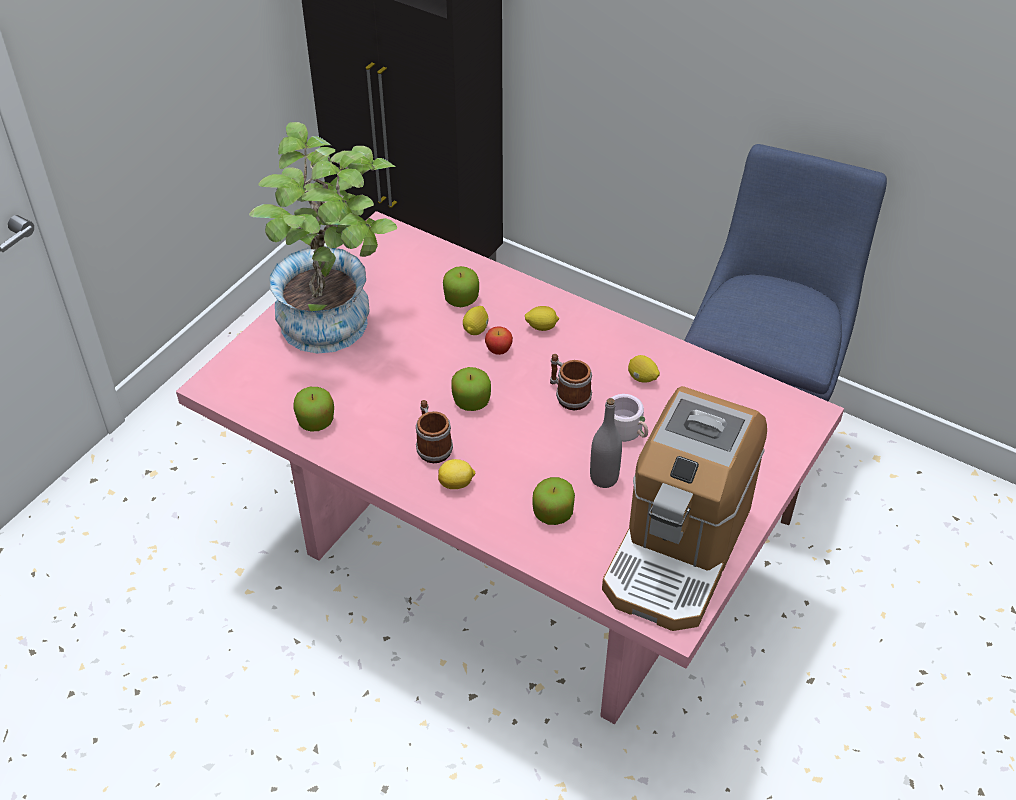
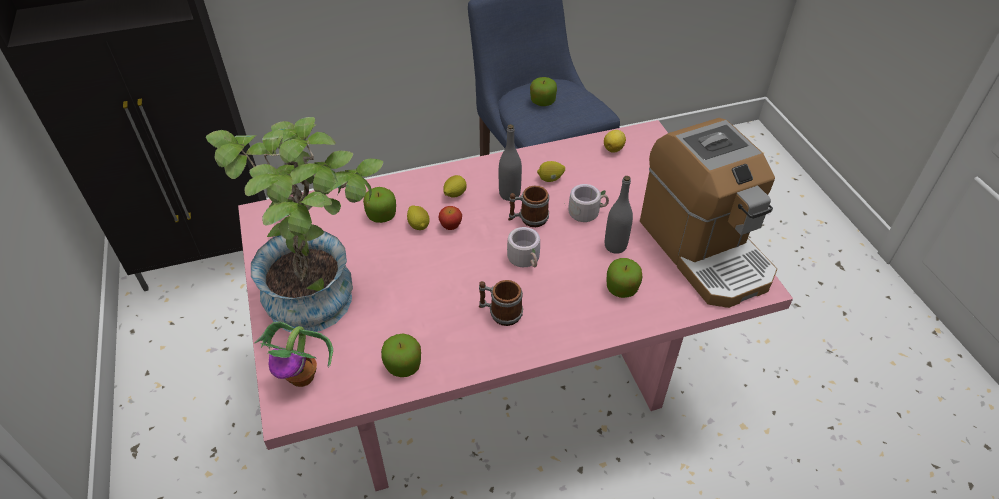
camera: 50 degrees left, 0 degrees up
lemon [438,459,475,489] -> lemon moved to [604,130,626,153]
apple [451,367,491,411] -> apple moved to [530,77,557,106]
none -> potted plant [254,322,333,387]
none -> grey bottle [499,124,522,201]
none -> grey mug [507,227,540,267]

